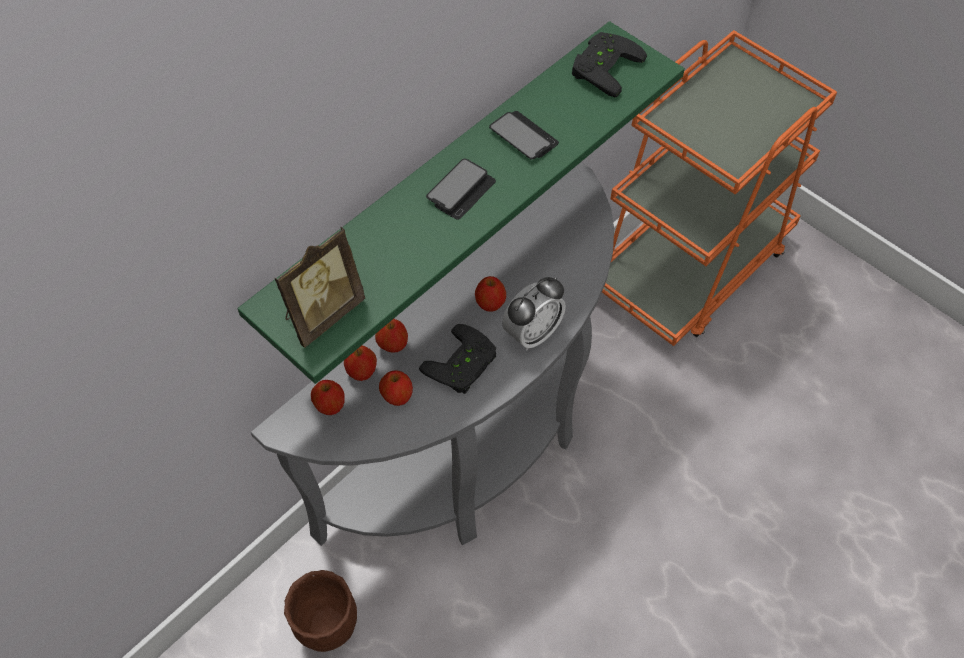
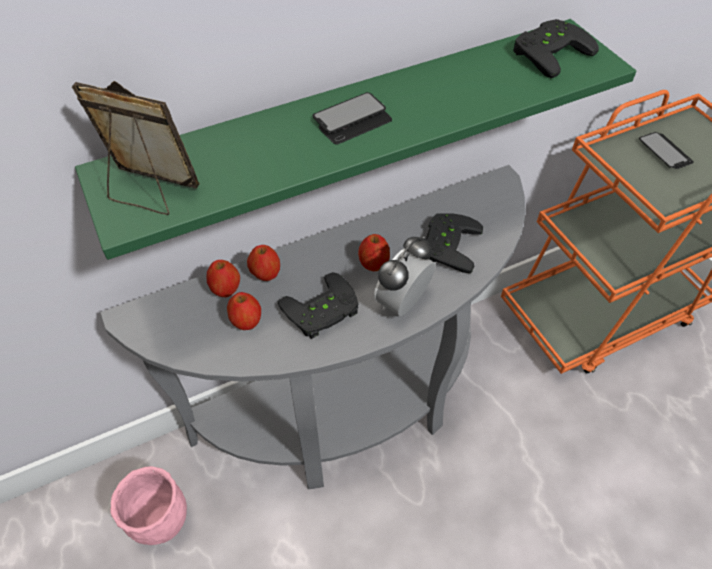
camera: 20 degrees right, 5 degrees down
picture frame [275,227,365,348] -> picture frame turned 135 degrees counterclockwise [72,81,200,215]
brown planter [284,570,357,652] -> pink planter [110,466,187,545]
apple [311,380,345,415] -> none
phone [489,111,559,160] -> phone moved to [639,132,694,169]
alarm clock [502,277,566,351] -> alarm clock turned 150 degrees clockwise [374,236,436,316]
none -> black game controller [425,213,483,273]

